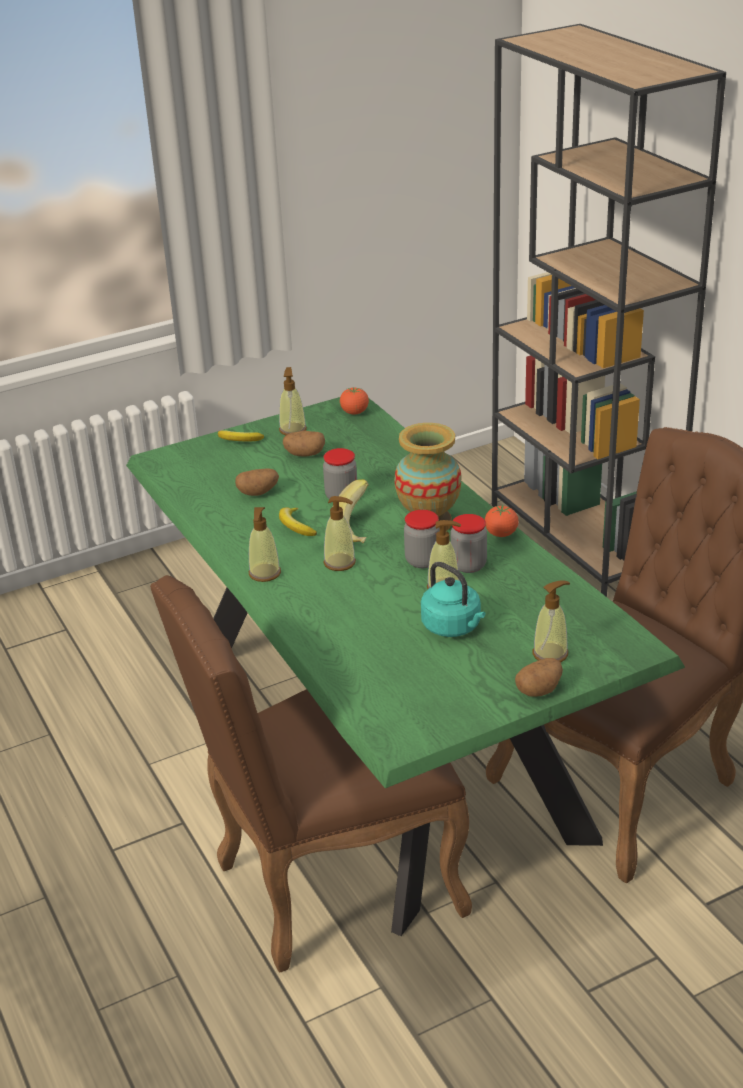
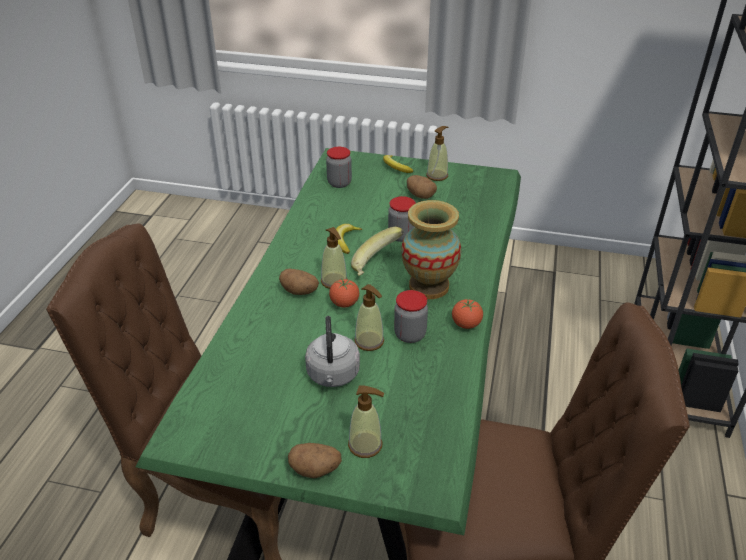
camera: 40 degrees right, 5 degrees up
potato [235,468,279,496] -> potato moved to [279,269,319,295]
soap dispenser [249,507,281,582] -> none
tomato [340,387,369,414] -> tomato moved to [329,279,359,307]
jar [404,510,440,568] -> jar moved to [326,147,352,188]
turquoise kettle [421,562,485,637] -> grey kettle [305,316,360,387]

